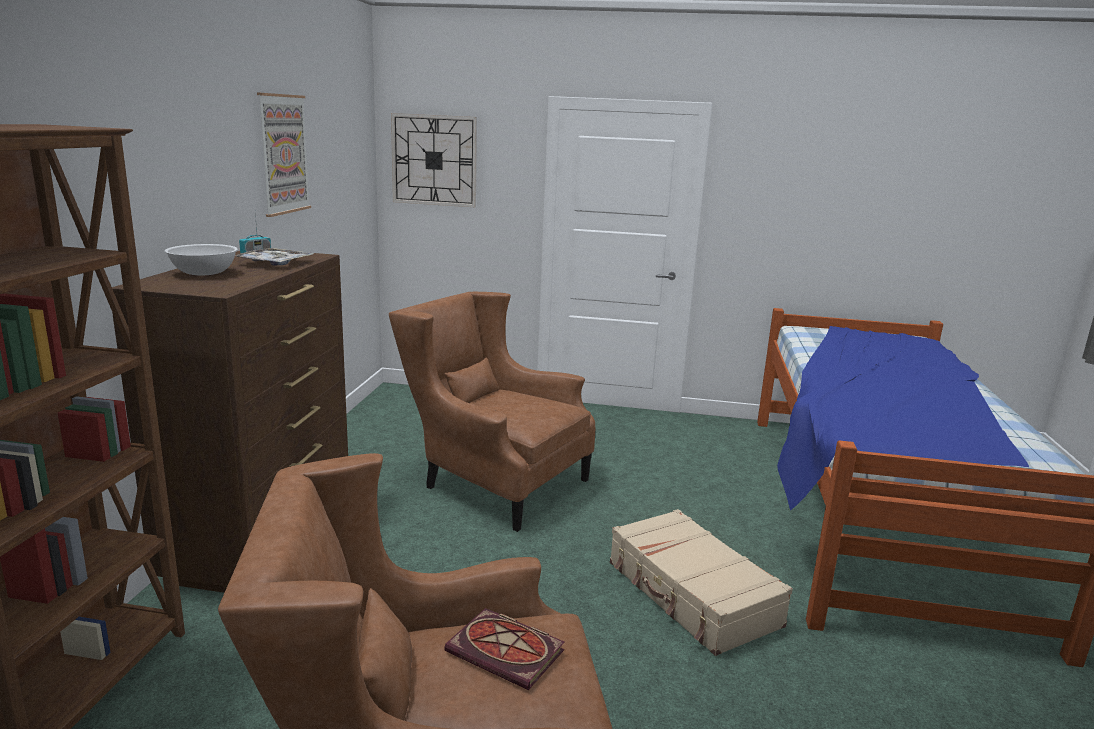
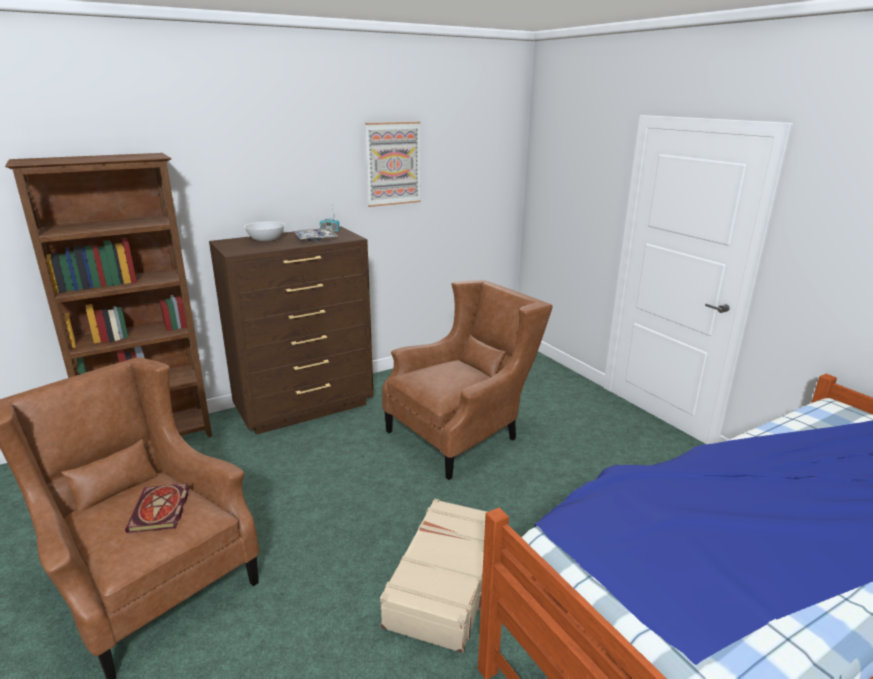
camera: 50 degrees right, 5 degrees up
brown armchair [389,292,595,532] -> brown armchair turned 60 degrees clockwise [382,280,552,480]
wall clock [391,113,477,207] -> none

